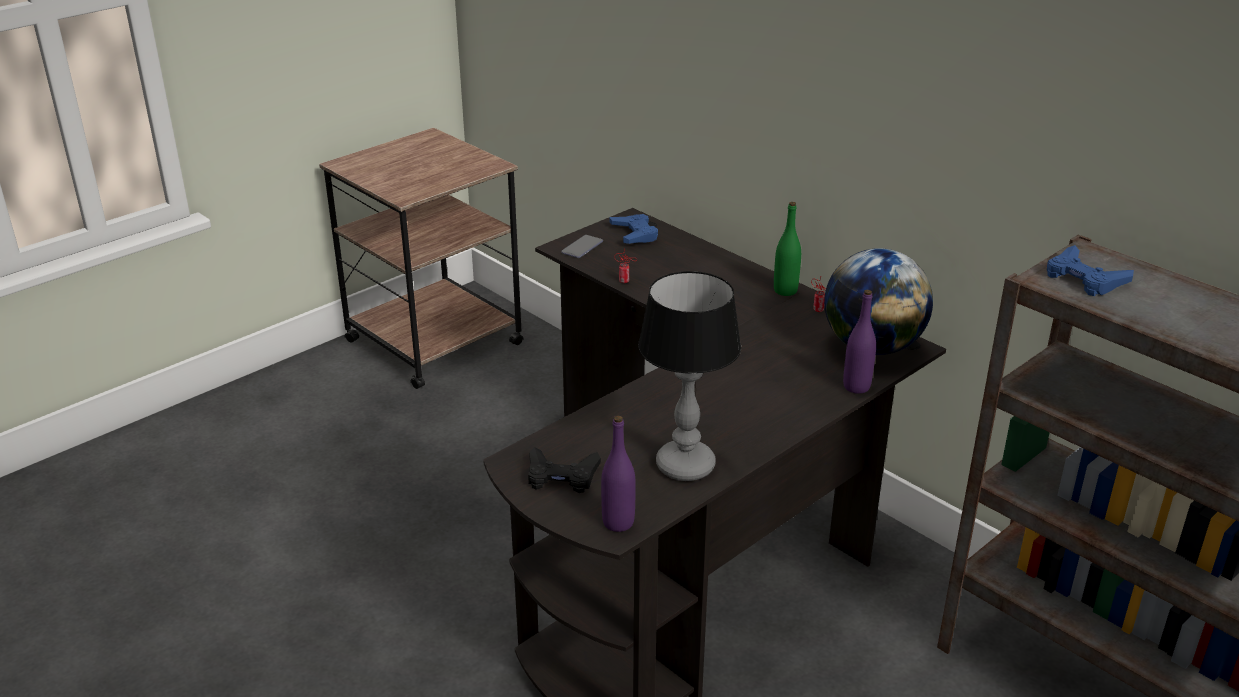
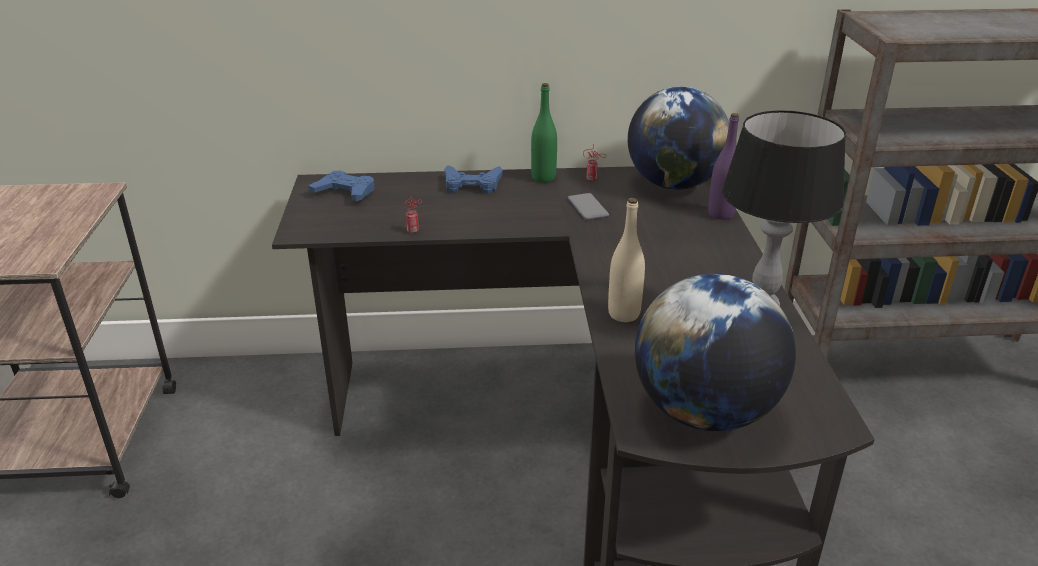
camera: 50 degrees left, 0 degrees up
black game controller [528,447,601,493] -> globe [635,274,796,431]
phone [561,235,603,258] -> phone moved to [568,193,609,220]
purple bottle [601,416,636,532] -> none
blue game controller [1047,245,1134,296] -> blue game controller moved to [444,165,503,194]
none -> beige bottle [608,198,645,322]

